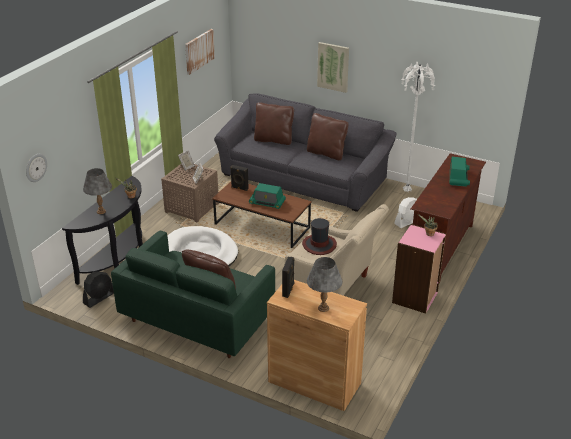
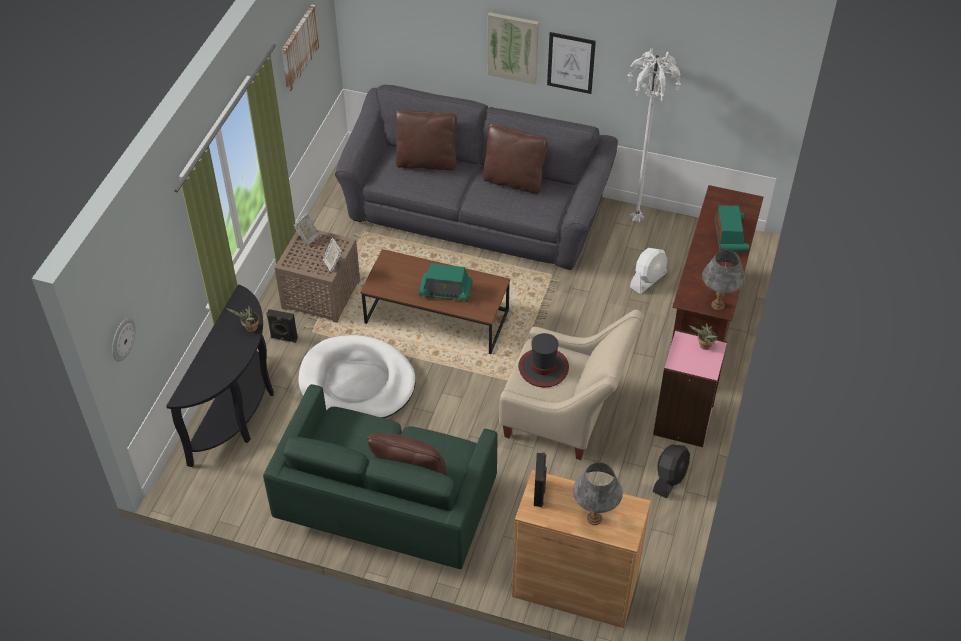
camera: 10 degrees left, 15 degrees up
grey table lamp [83,168,112,214] -> grey table lamp moved to [702,250,745,310]
black fan [83,271,114,308] -> black fan moved to [653,445,690,498]
black speaker [230,165,249,191] -> black speaker moved to [266,309,298,343]
none -> picture [547,32,596,94]

